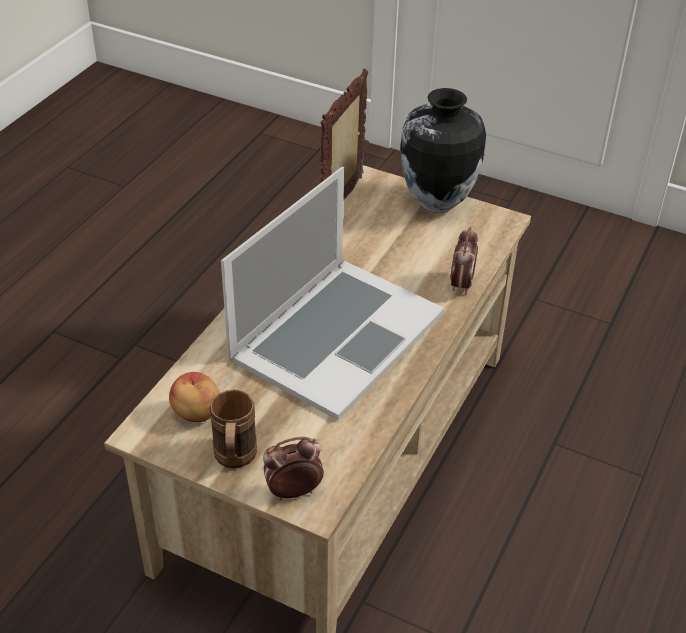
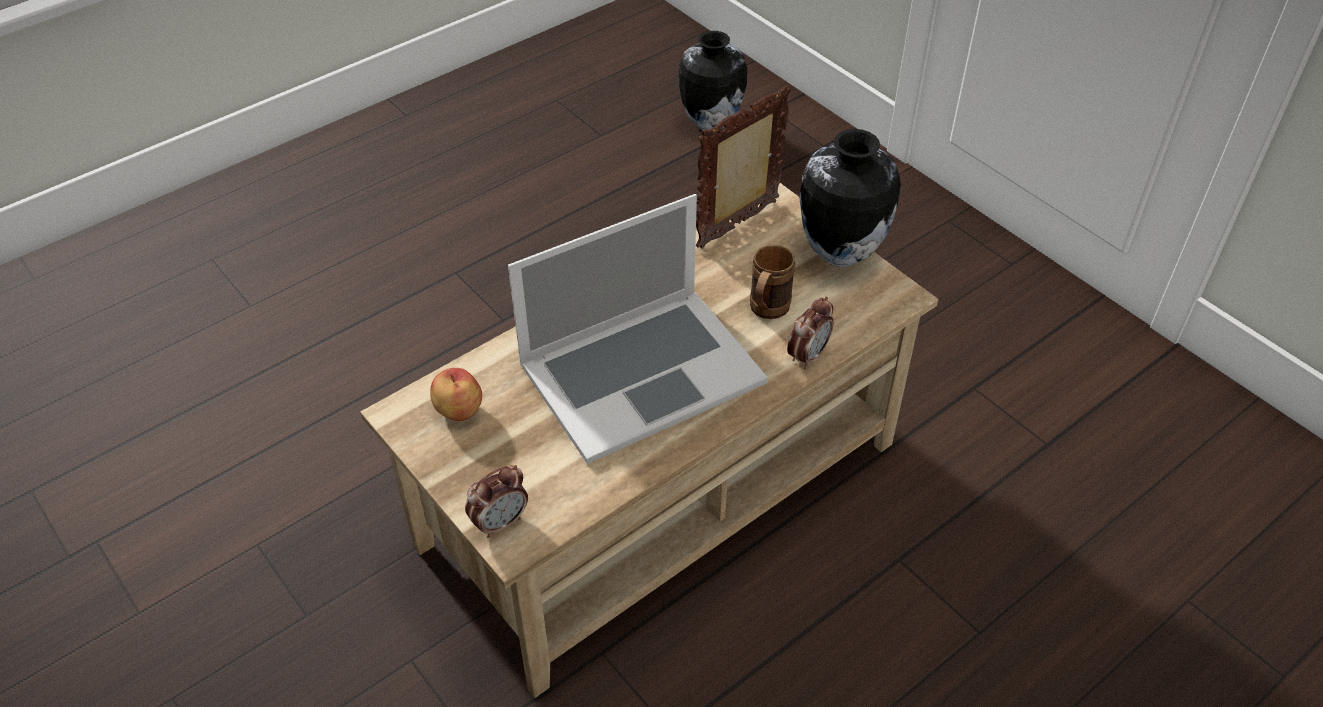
camera: 25 degrees right, 5 degrees up
brown mug [210,389,257,468] -> brown mug moved to [750,245,795,319]
alarm clock [263,437,324,501] -> alarm clock turned 135 degrees clockwise [465,465,528,538]
none -> vase [678,31,747,130]

